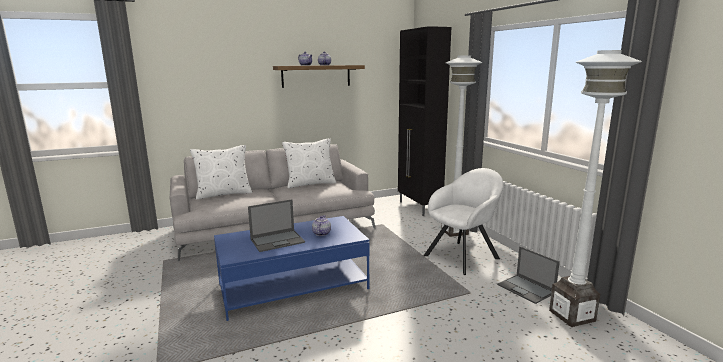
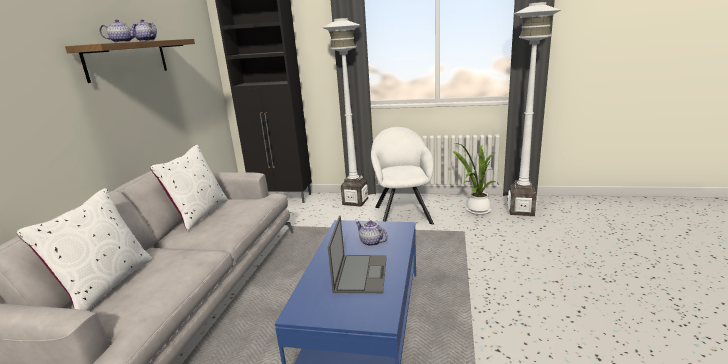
camera: 55 degrees left, 5 degrees up
laptop [497,246,560,304] -> potted plant [453,143,499,215]

